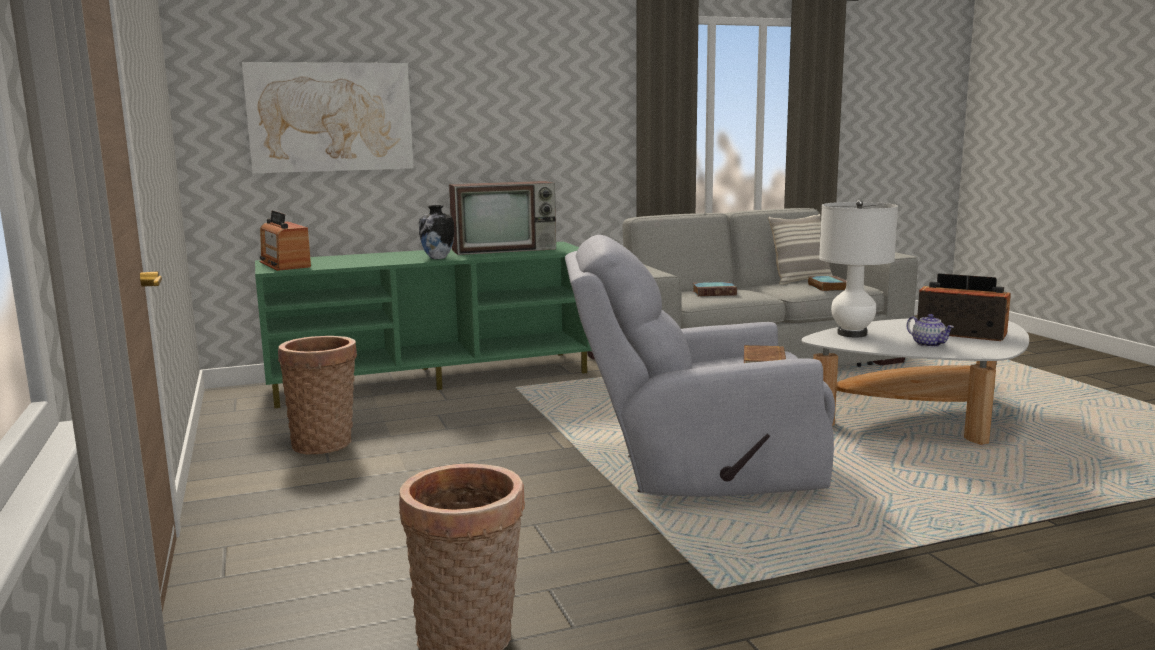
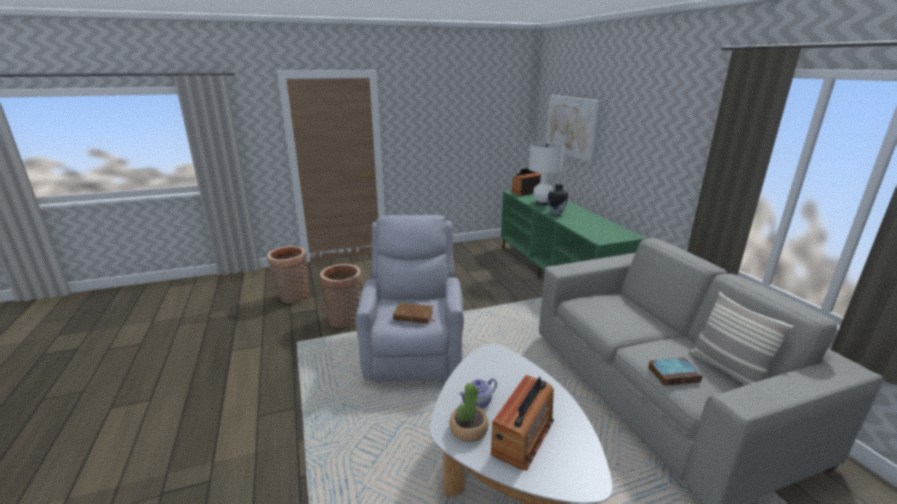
camera: 90 degrees right, 10 degrees up
basket [278,336,357,455] -> basket moved to [320,264,361,328]
television [449,181,556,255] -> none
book [693,282,737,296] -> none
white table lamp [819,200,898,337] -> white table lamp moved to [529,142,564,205]
none -> potted plant [450,383,488,442]

